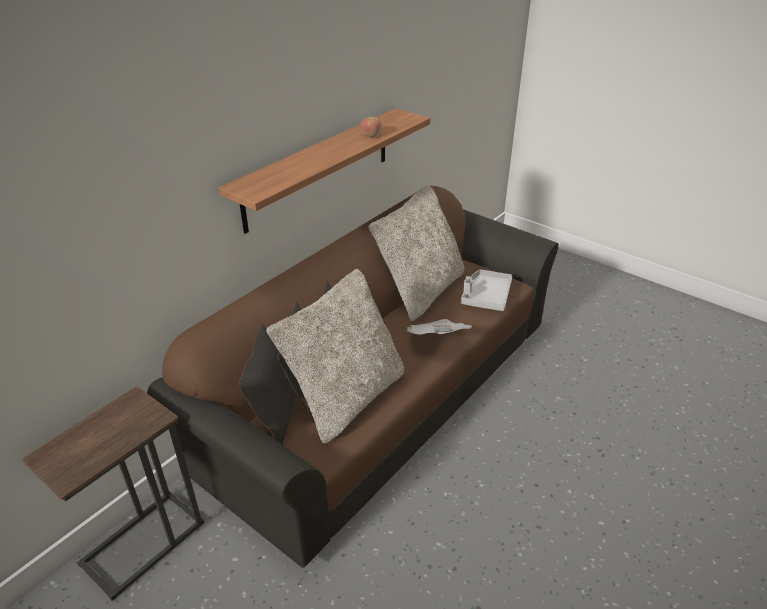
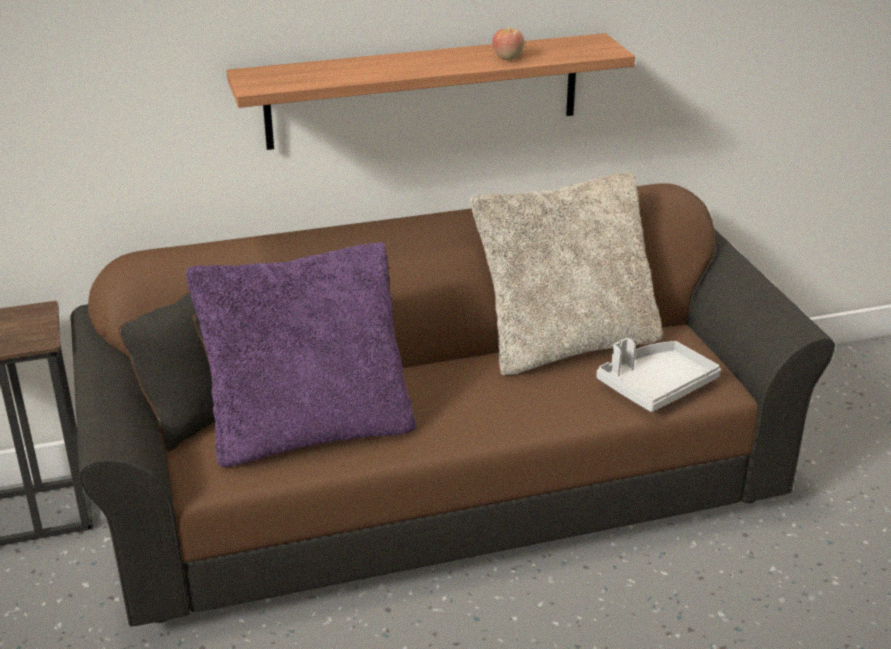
camera: 35 degrees right, 5 degrees down
beige pillow [266,269,404,444] -> purple pillow [186,242,416,467]
newspaper [407,319,472,335] -> none

